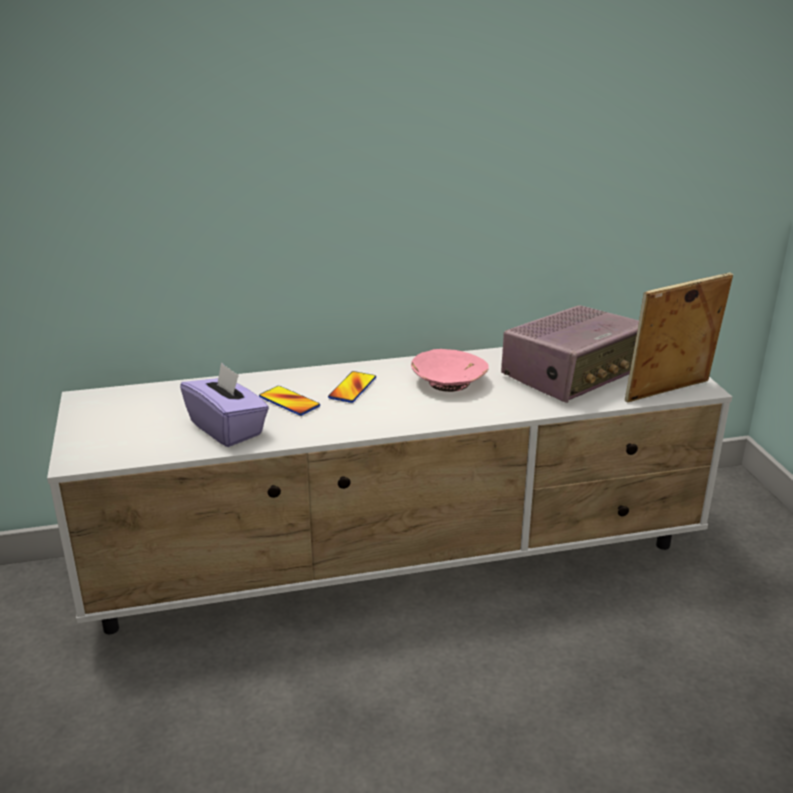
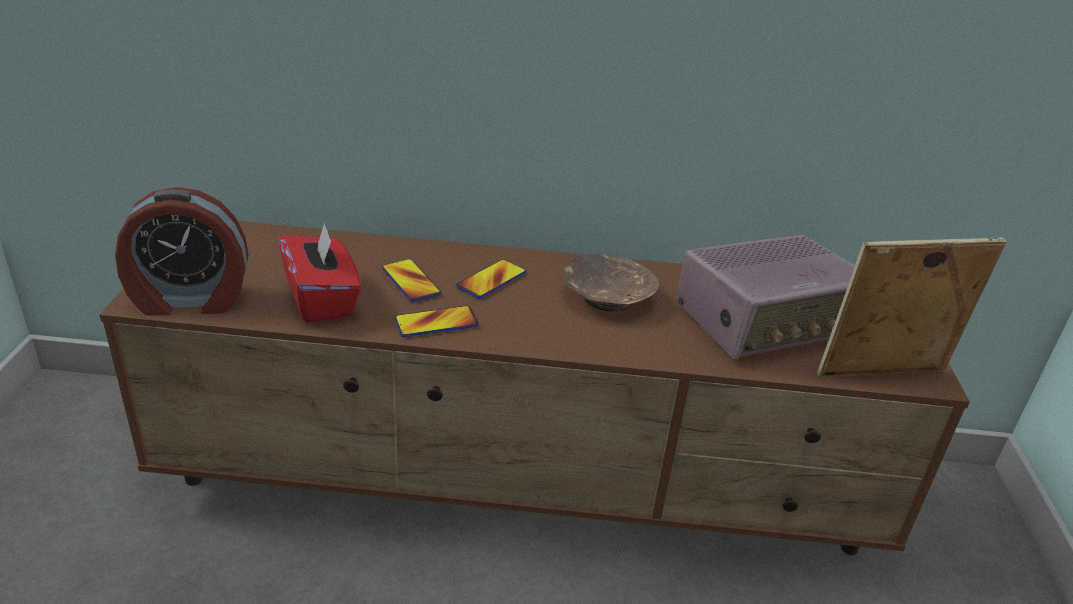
camera: 15 degrees right, 5 degrees up
white tv stand [47,347,732,634] -> brown tv stand [99,221,970,555]
purple tissue box [180,362,269,447] -> red tissue box [279,223,361,323]
pink bowl [411,349,489,392] -> brown bowl [564,253,659,312]
none -> alarm clock [115,187,248,316]
none -> phone [395,306,479,337]

